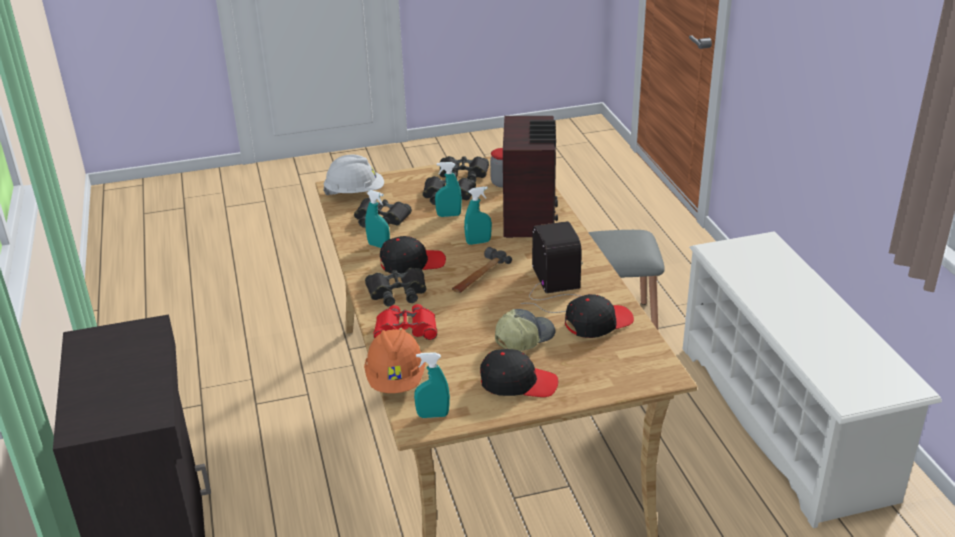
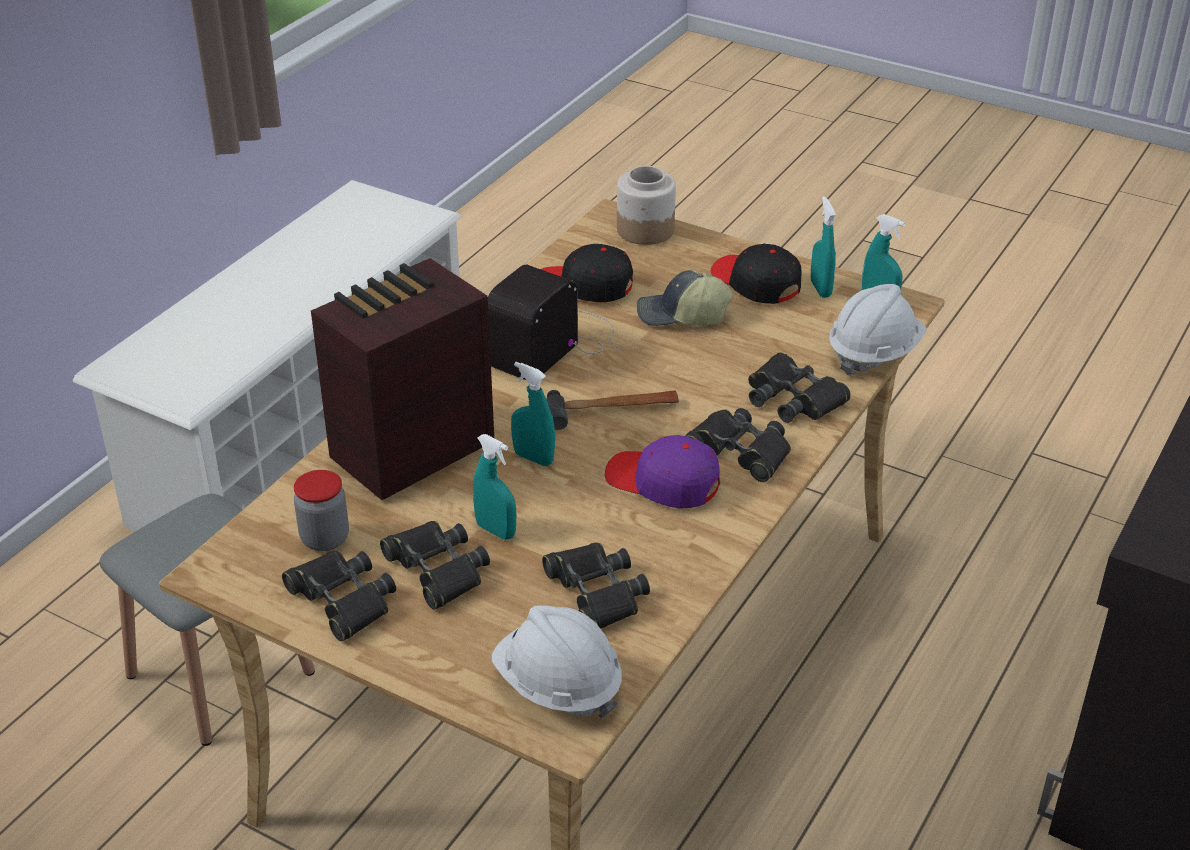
camera: 135 degrees left, 5 degrees up
orange hard hat [364,329,426,393] -> white hard hat [829,284,927,375]
turquoise spray bottle [365,190,390,248] -> turquoise spray bottle moved to [811,196,836,298]
red binoculars [373,304,437,340] -> black binoculars [748,353,851,423]
black cap [380,236,446,274] -> purple cap [605,435,720,509]
none -> jar [617,166,676,245]

